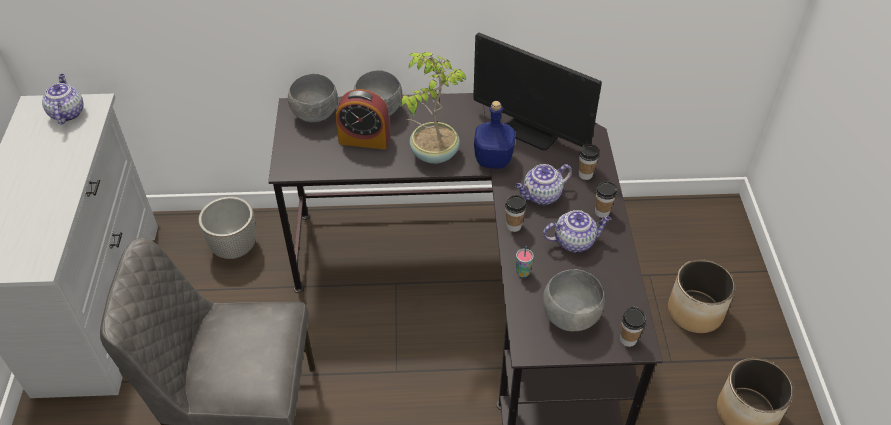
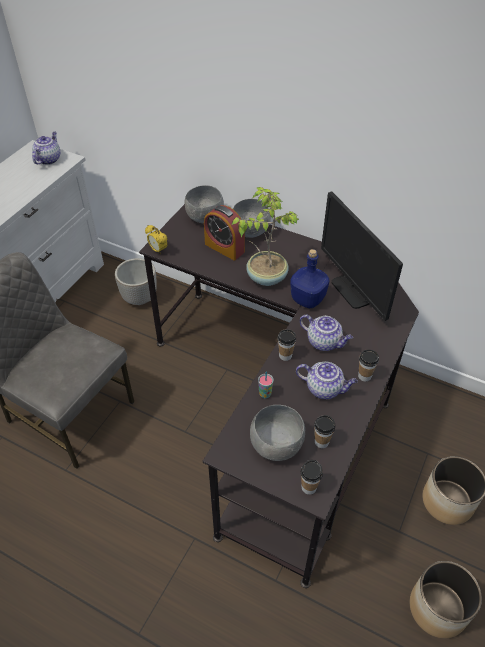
camera: 30 degrees right, 0 degrees up
teapot [515,164,572,205] -> teapot turned 150 degrees counterclockwise [300,314,353,351]
cup [579,144,599,180] -> cup moved to [314,415,335,448]
none -> alarm clock [145,225,168,255]

